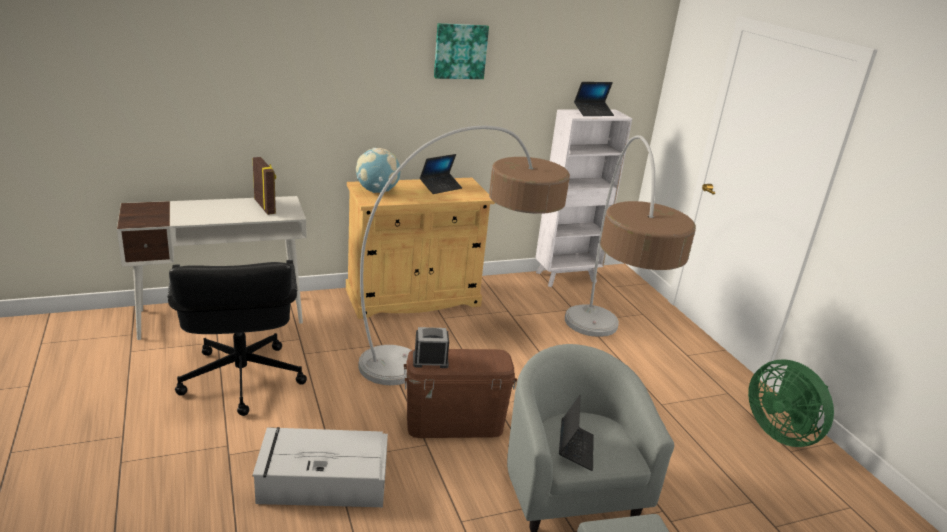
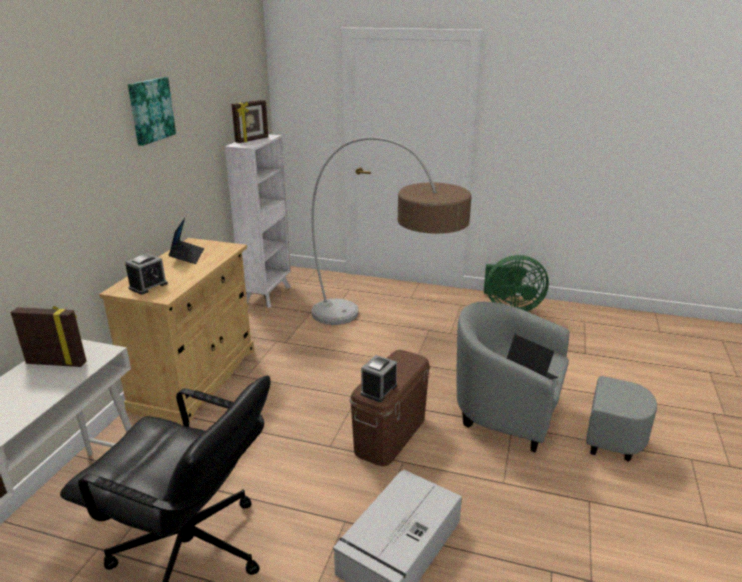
camera: 50 degrees left, 0 degrees up
globe [356,148,400,193] -> alarm clock [125,254,168,295]
floor lamp [358,126,570,385] -> none
laptop [574,82,614,116] -> picture frame [232,100,268,143]

